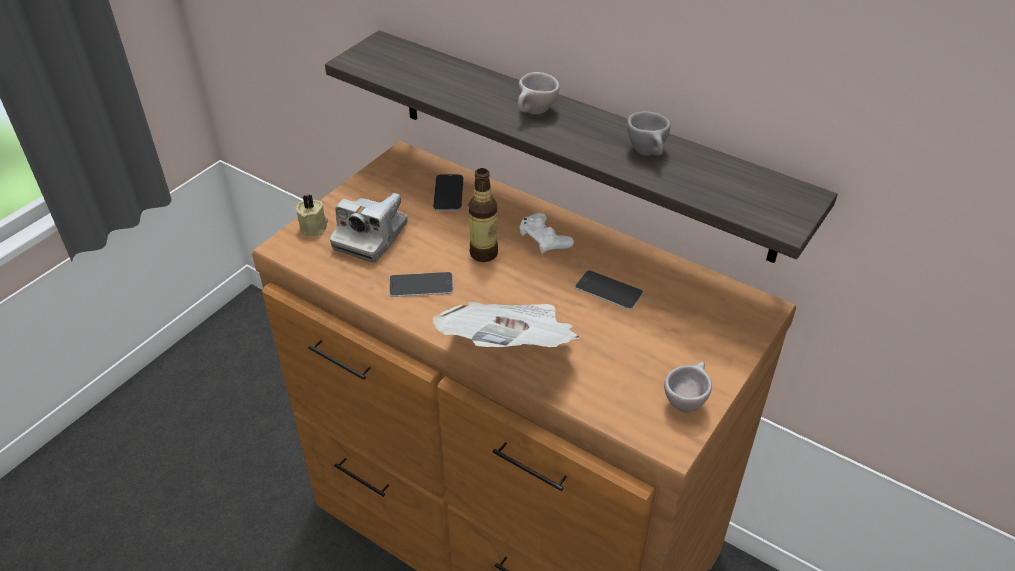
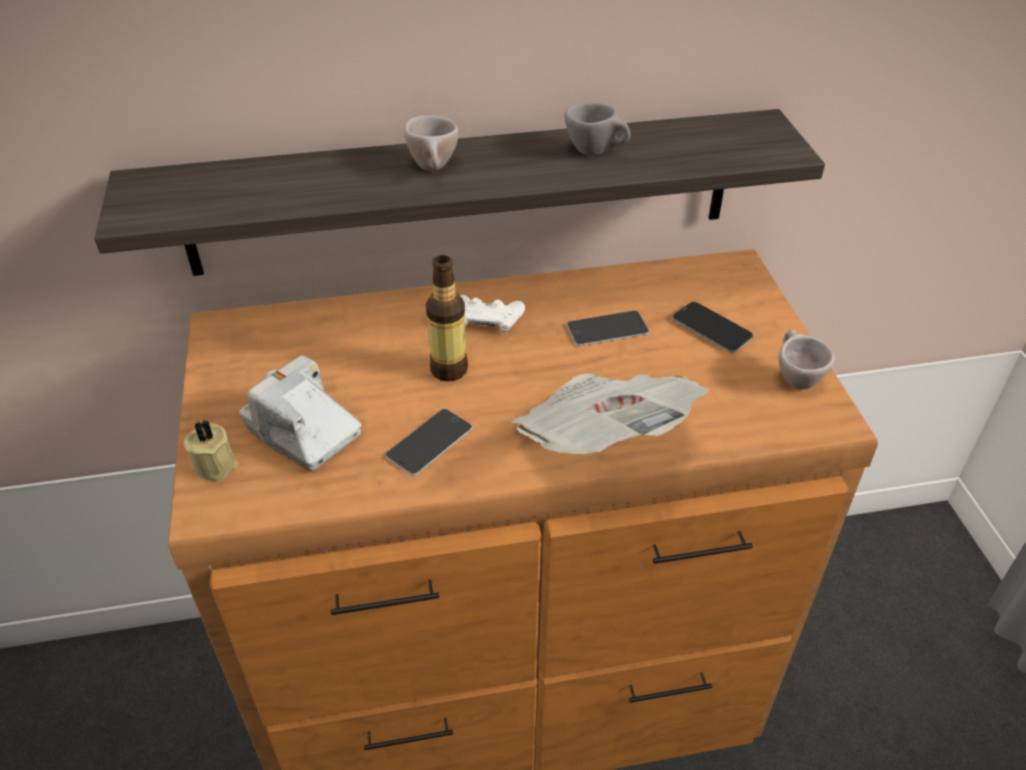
camera: 45 degrees left, 0 degrees up
camera [330,193,408,262] -> camera turned 150 degrees clockwise [239,355,361,471]
phone [433,174,463,211] -> phone moved to [673,302,753,353]

